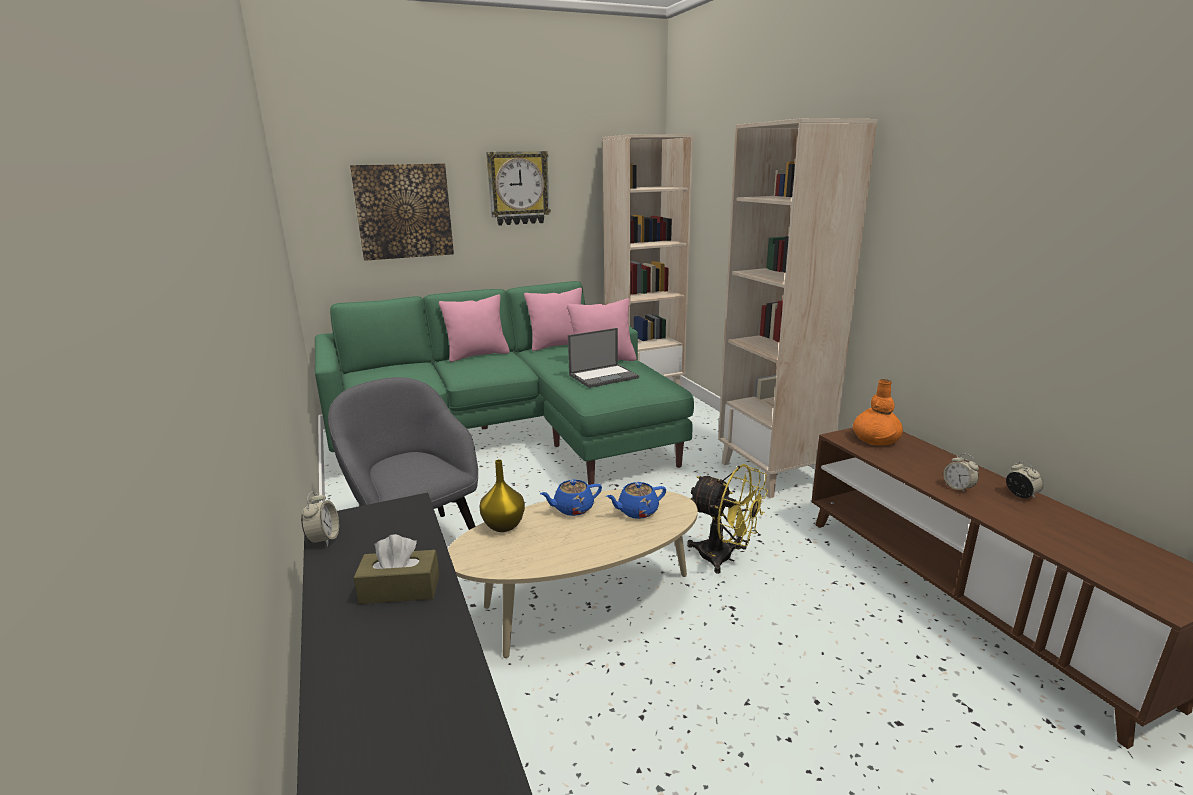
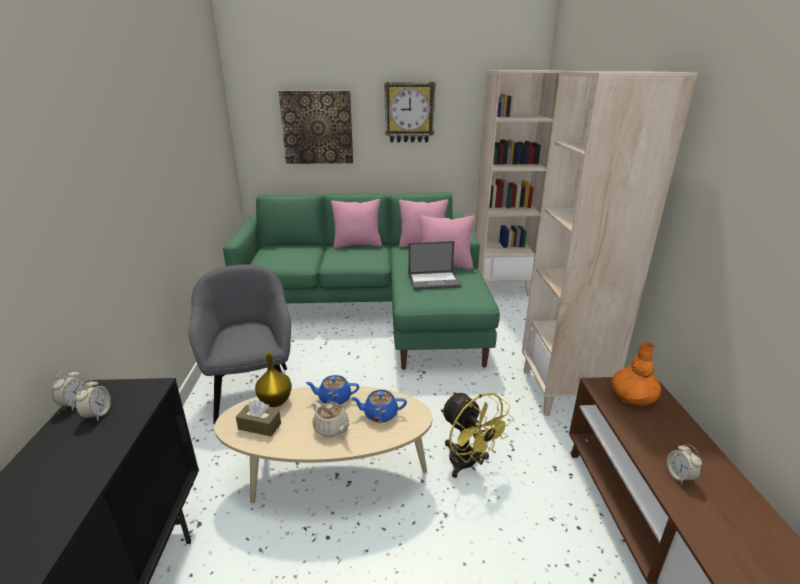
camera: 20 degrees right, 5 degrees up
brown tissue box [354,534,439,604] -> brown tissue box moved to [236,400,281,437]
alarm clock [1006,461,1044,499] -> alarm clock moved to [75,379,111,421]
none -> beige teapot [312,402,351,437]

